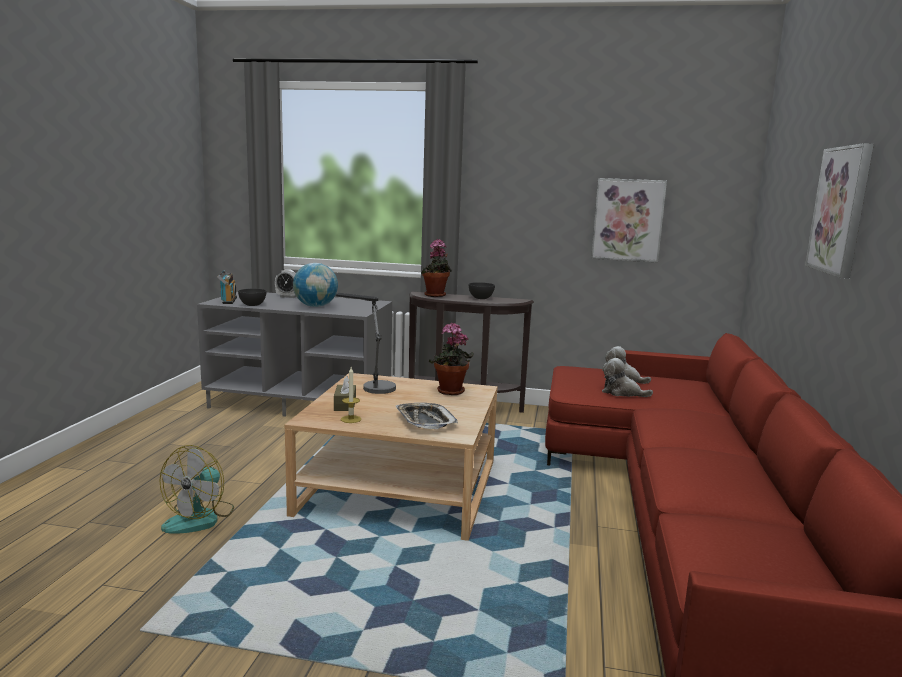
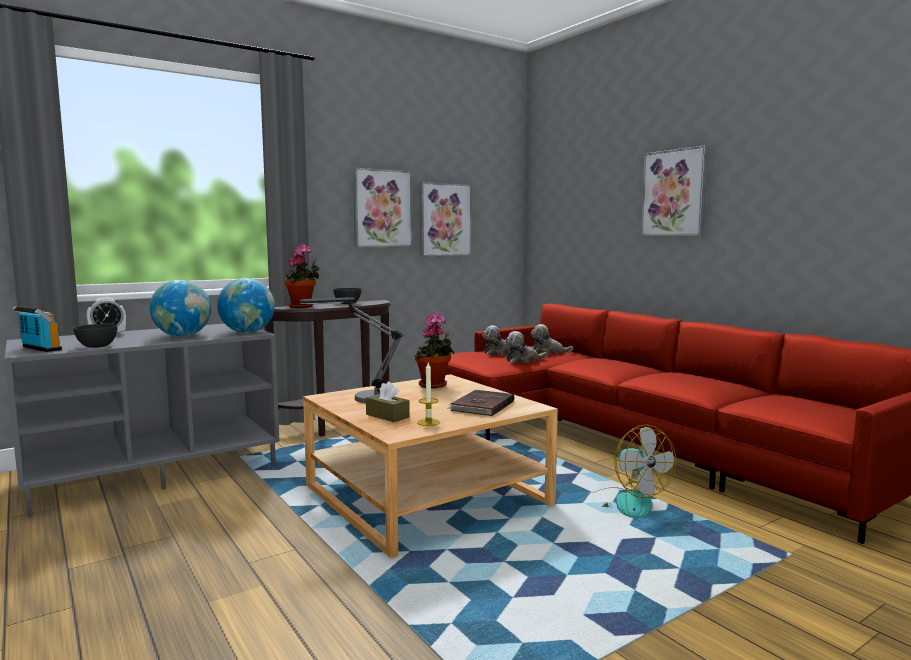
camera: 45 degrees left, 5 degrees down
fan [159,445,234,534] -> fan moved to [591,425,676,518]
tray [396,403,458,429] -> brown book [448,390,514,416]
none -> globe [217,278,275,333]
none -> picture [353,168,412,248]
none -> plush toy [531,324,573,354]

